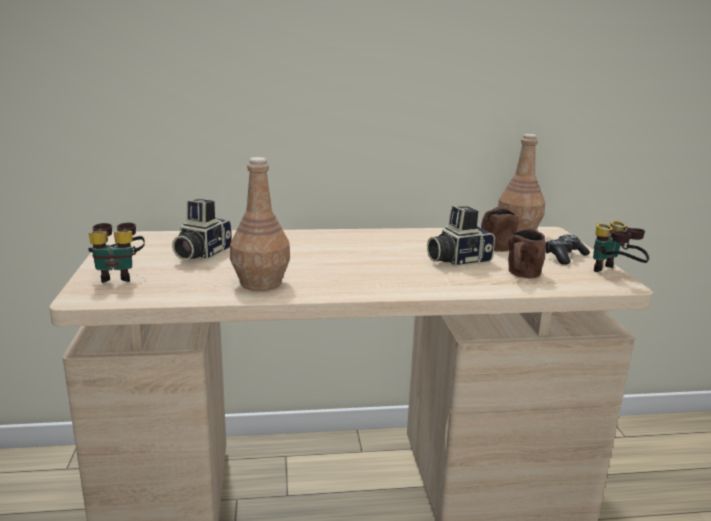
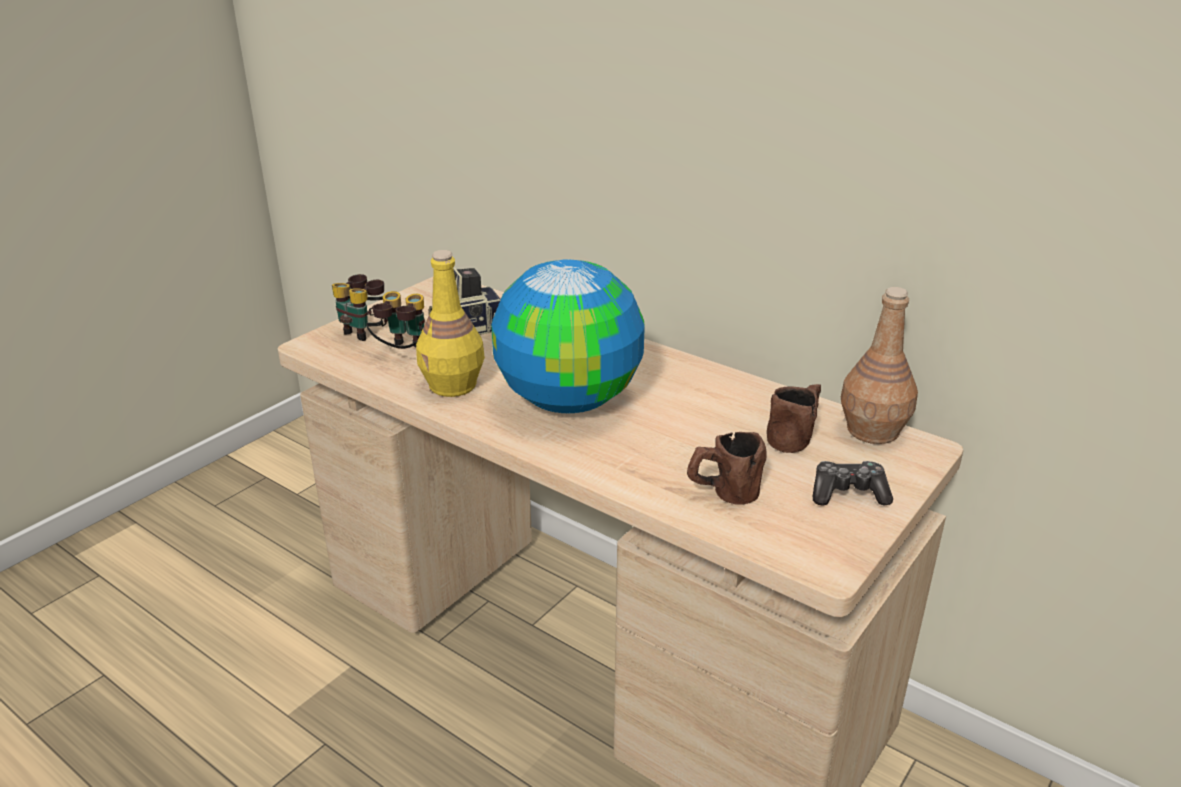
camera: 45 degrees right, 10 degrees up
brown bottle [230,157,290,291] -> yellow bottle [416,250,485,397]
camera [427,205,495,267] -> none
binoculars [593,221,649,272] -> binoculars moved to [366,291,425,349]
none -> globe [491,259,645,413]

